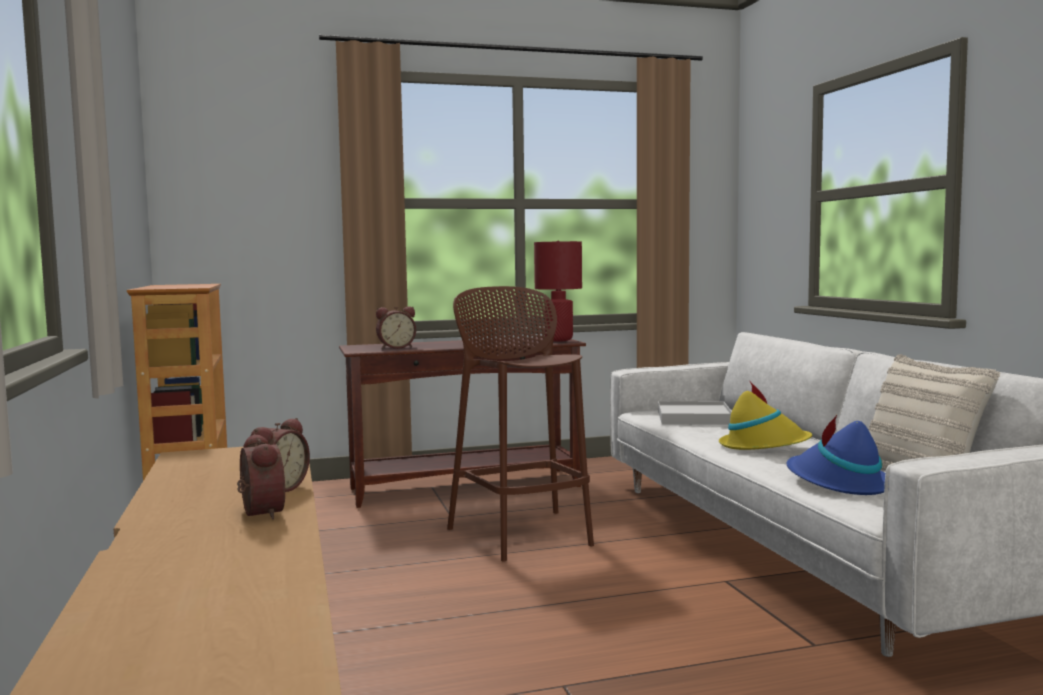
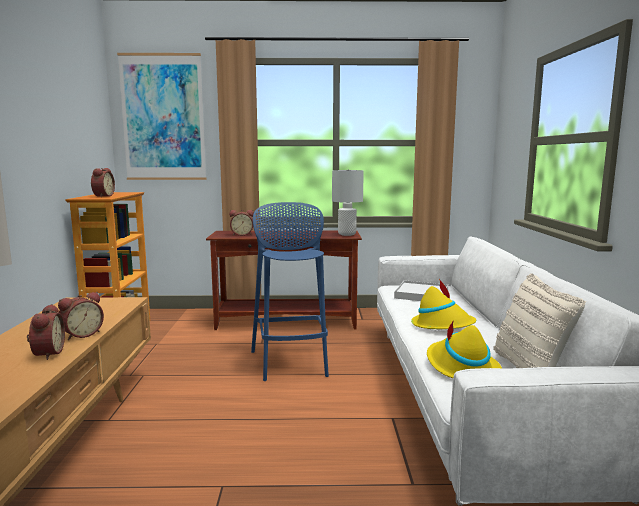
camera: 15 degrees right, 5 degrees up
brown stool [447,286,594,562] -> blue stool [251,202,329,381]
red table lamp [534,240,582,342] -> grey table lamp [332,170,364,236]
blue hat [787,415,889,495] -> yellow hat [427,320,502,378]
none -> alarm clock [91,168,115,197]
none -> picture [117,53,206,180]

